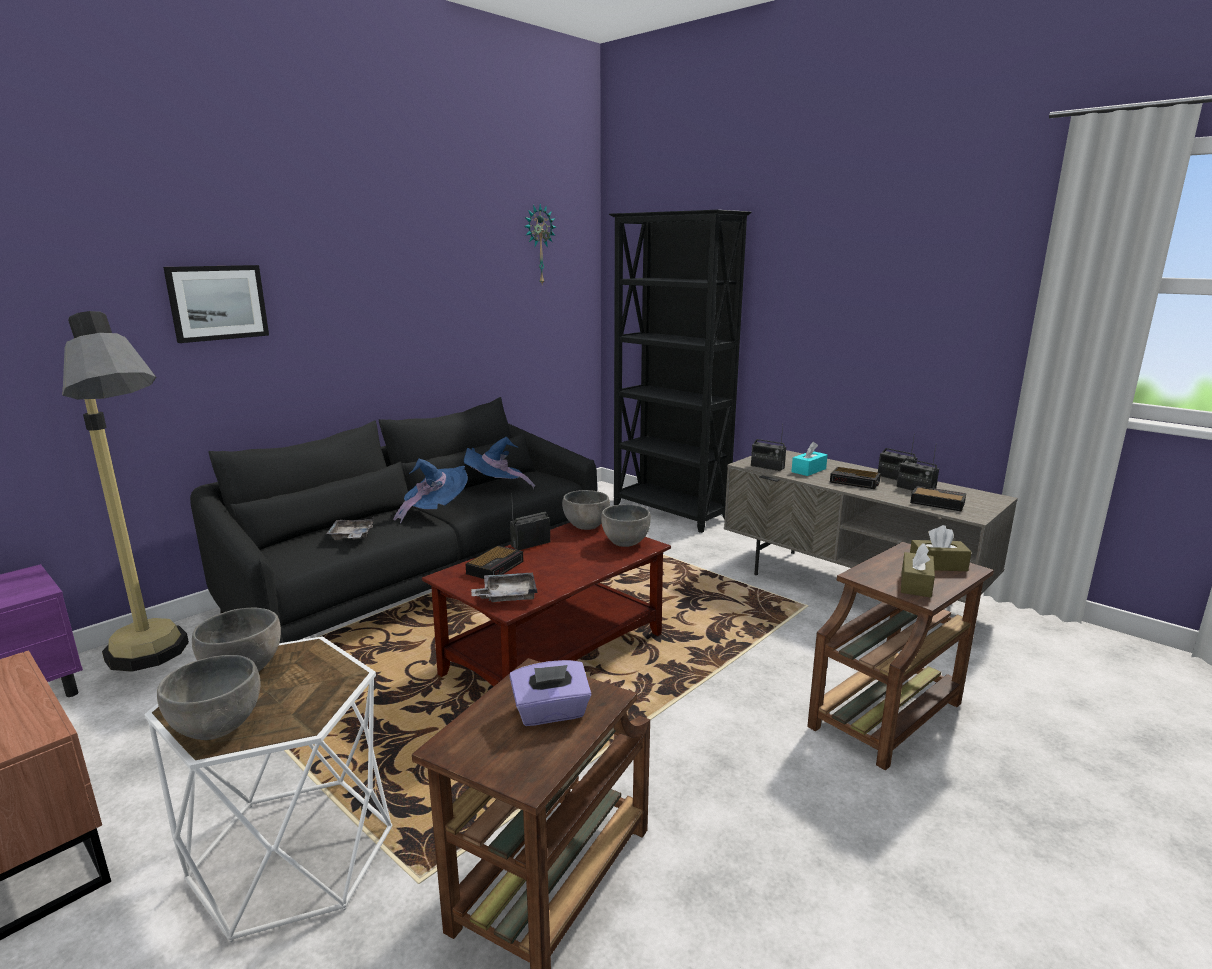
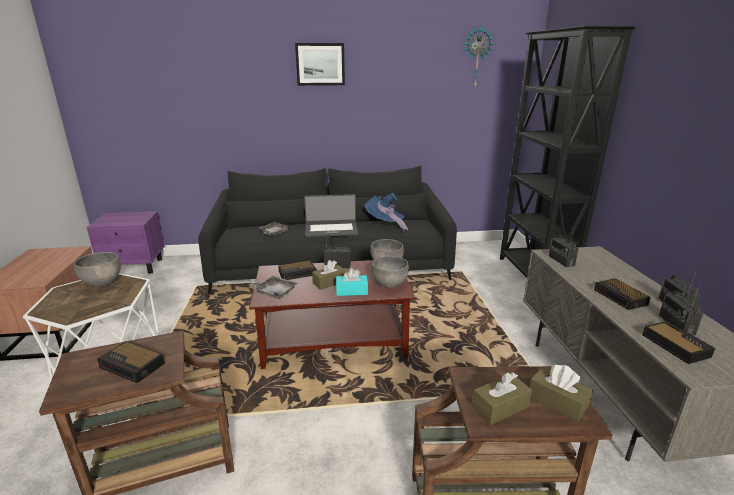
camera: 40 degrees right, 5 degrees up
floor lamp [62,311,189,672] -> none
grey bowl [157,655,261,740] -> none
picture [163,265,269,343] -> picture moved to [295,43,345,86]
blue hat [393,459,468,523] -> laptop [304,194,359,237]
purple tissue box [510,660,592,726] -> alarm clock [97,341,165,383]
turquoise tissue box [791,442,828,476] -> turquoise tissue box moved to [336,268,368,296]
none -> brown tissue box [312,260,346,290]

